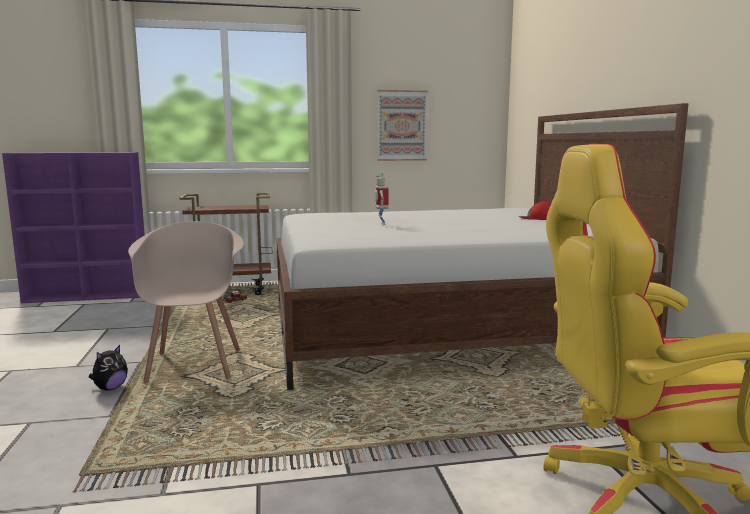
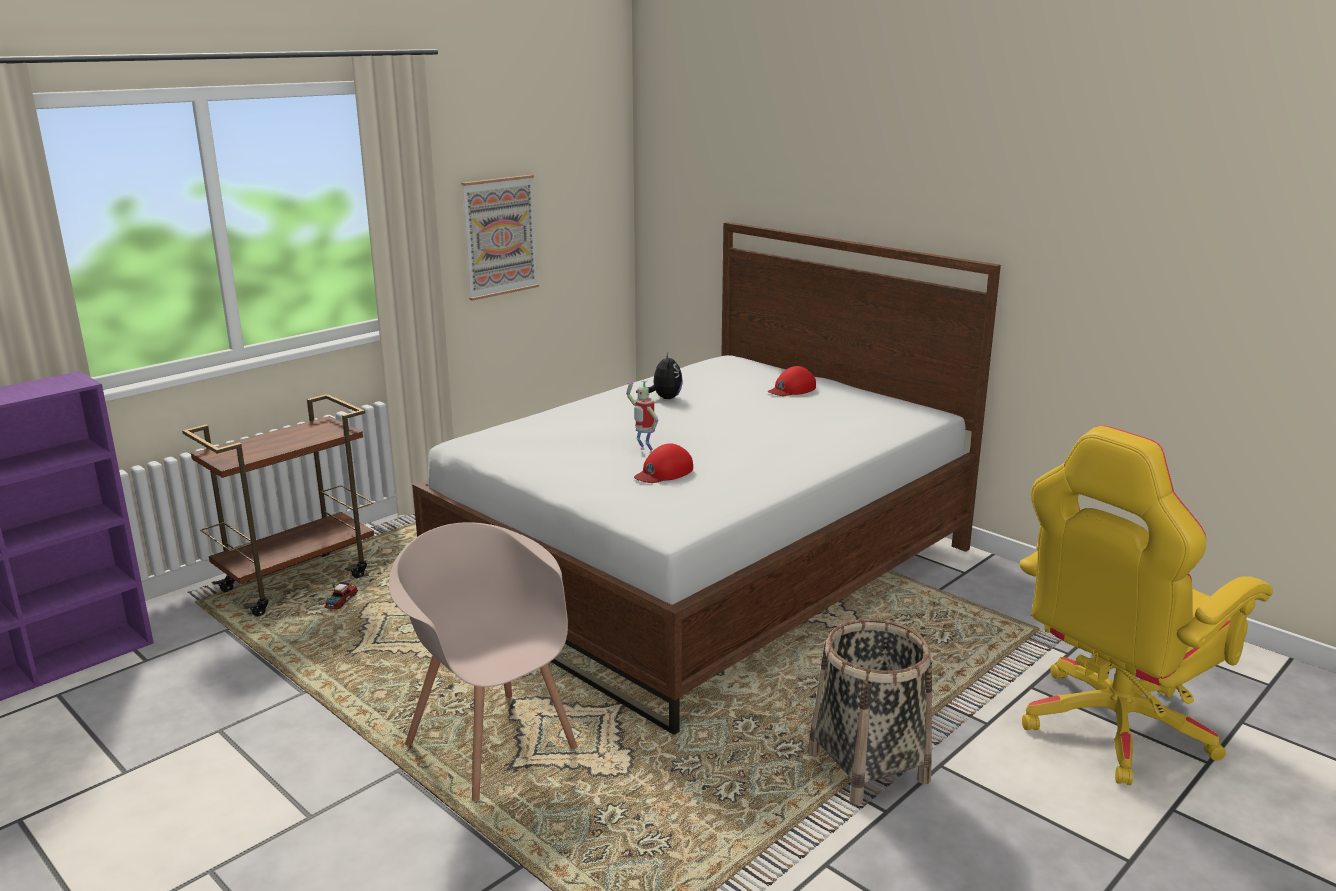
camera: 35 degrees left, 10 degrees up
plush toy [89,345,128,391] -> plush toy moved to [648,353,683,399]
none -> red cap [634,443,693,483]
none -> basket [808,619,932,805]

